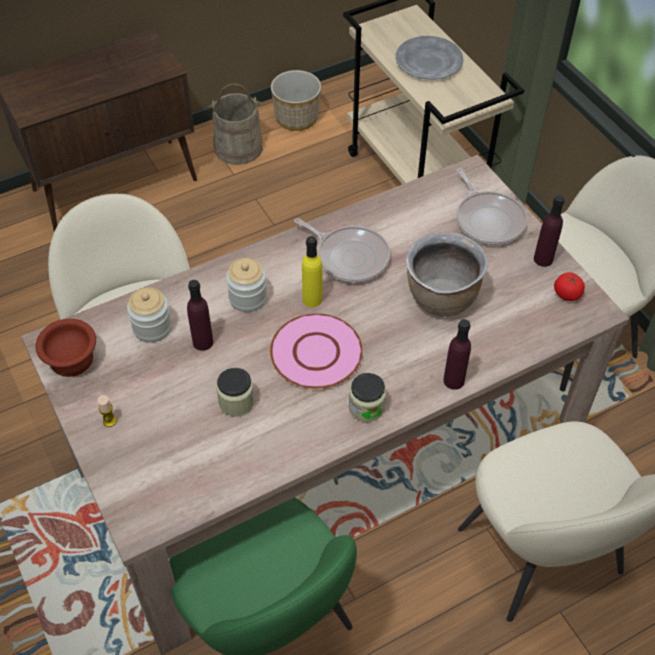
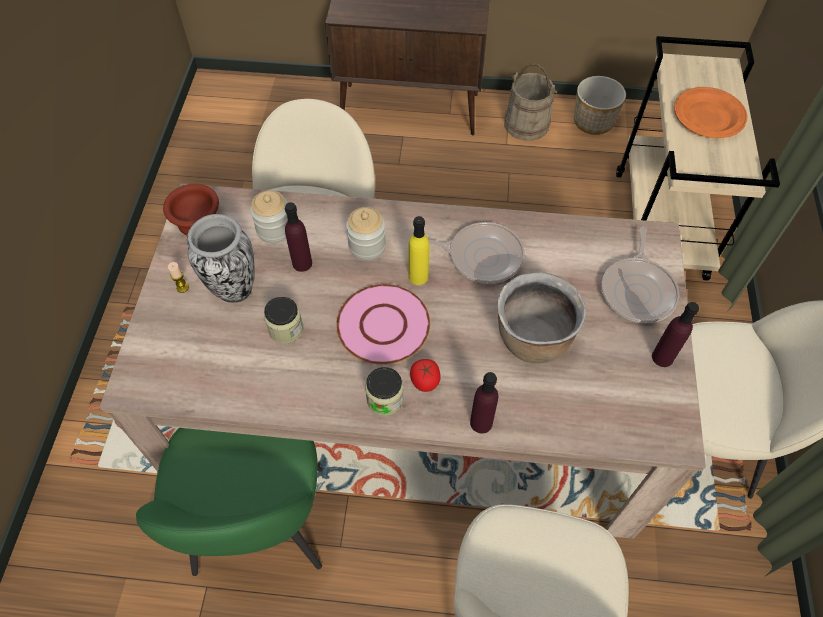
camera: 35 degrees right, 5 degrees up
frying pan [294,218,390,283] -> frying pan turned 60 degrees counterclockwise [428,222,524,284]
grey plate [395,36,463,80] -> orange plate [674,87,747,138]
tomato [554,272,585,301] -> tomato moved to [410,359,441,392]
none -> vase [187,214,255,303]

